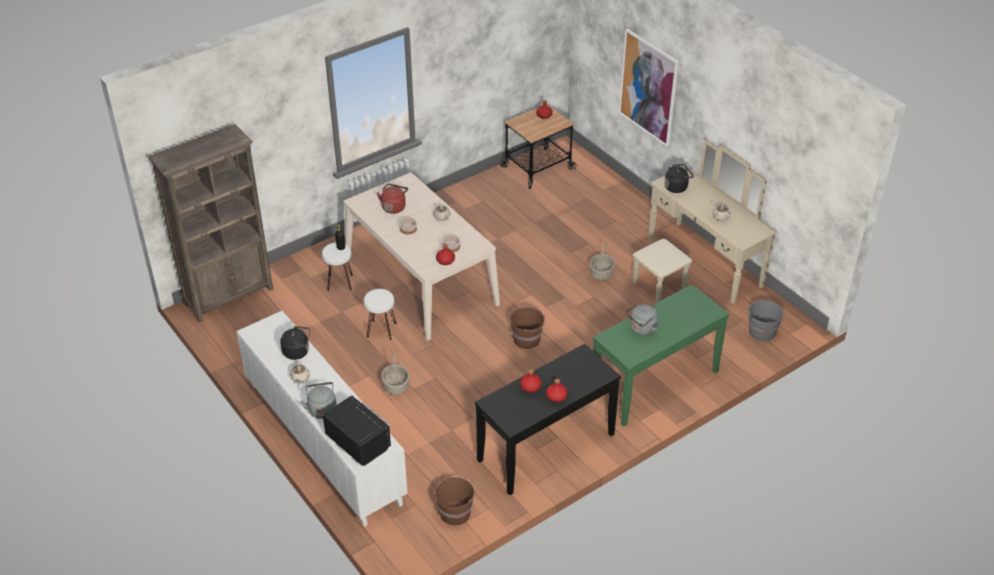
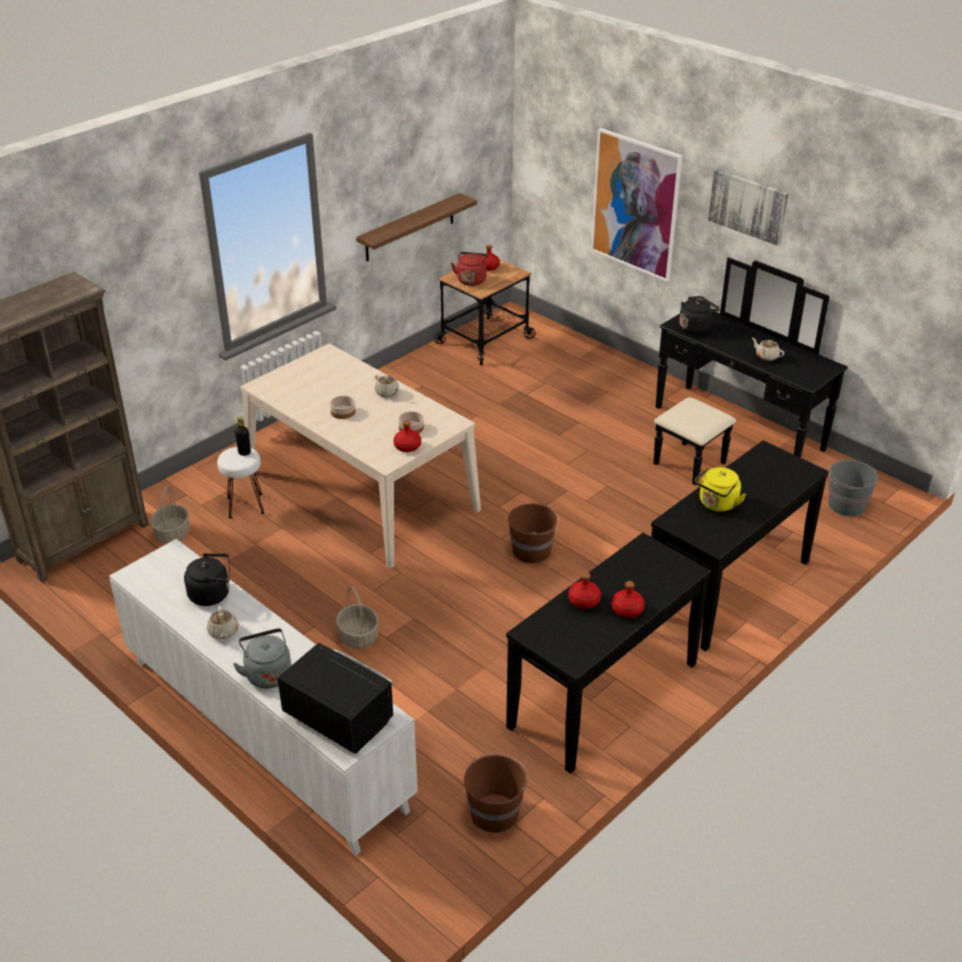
camera: 10 degrees left, 5 degrees down
white stool [364,289,397,340] -> none
red kettle [377,184,408,214] -> red kettle moved to [451,252,488,286]
basket [590,242,615,281] -> basket moved to [150,486,190,544]
green console table [593,284,729,426] -> black console table [651,440,829,651]
grey kettle [626,304,658,335] -> yellow kettle [695,467,746,512]
beige dresser [632,139,777,304] -> black dresser [654,257,848,485]
none -> shelf [356,193,477,261]
none -> picture [708,169,789,246]

